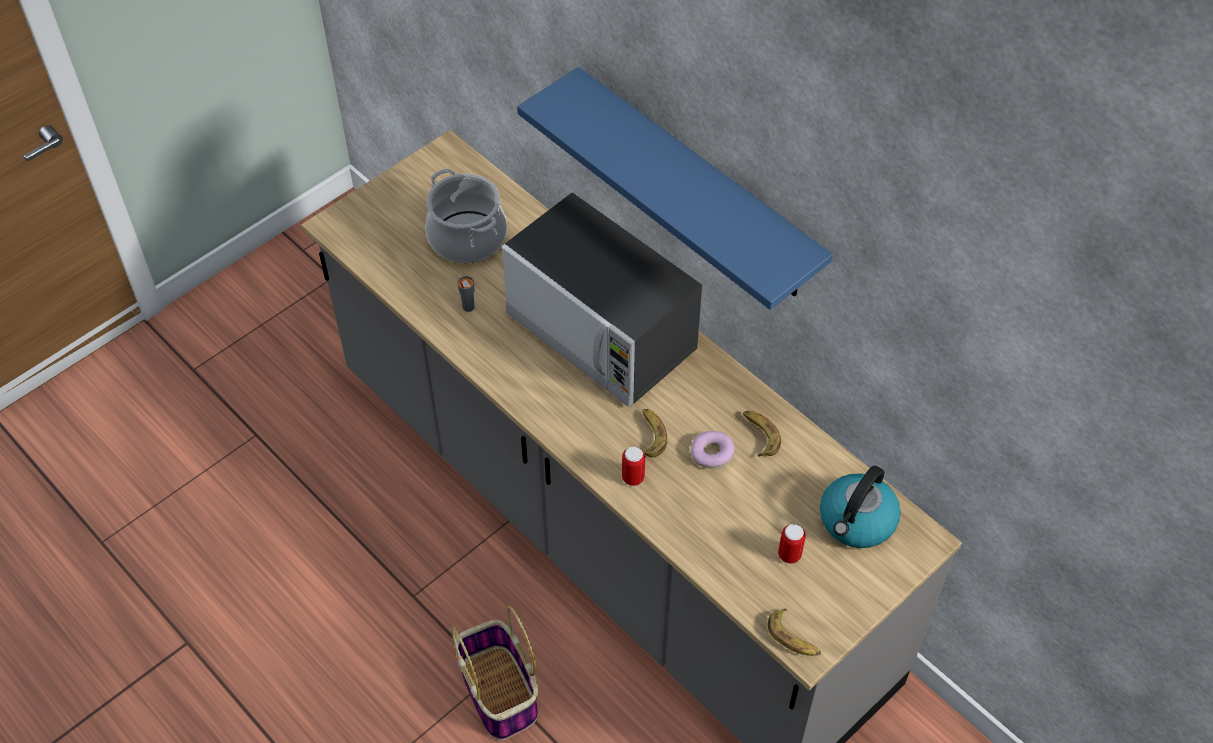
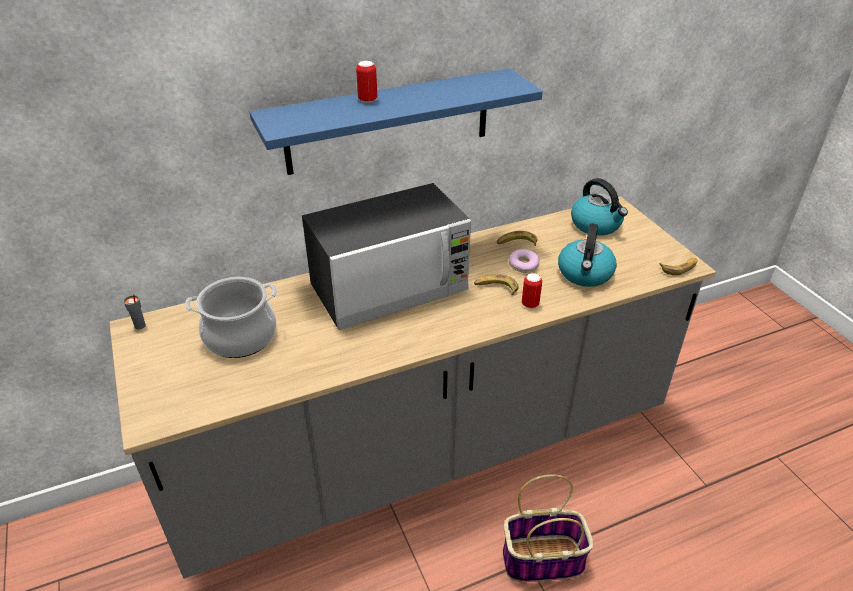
camera: 70 degrees left, 15 degrees down
grey cup [457,276,475,312] -> grey cup moved to [123,294,146,329]
can [778,524,806,564] -> can moved to [356,61,377,103]
none -> kettle [558,223,617,287]

